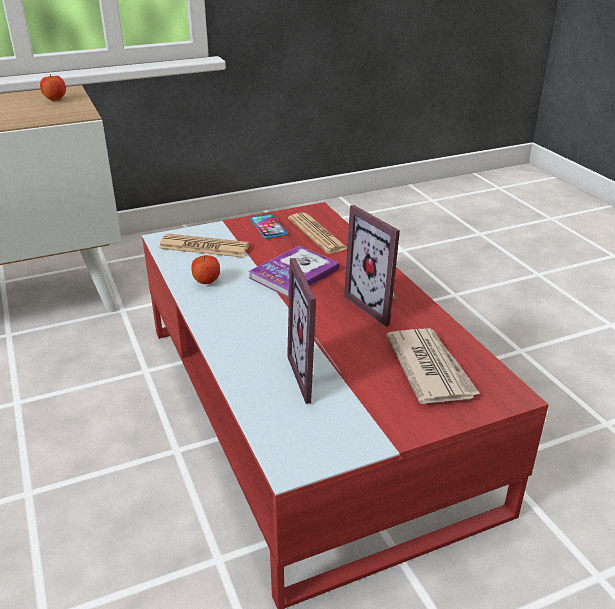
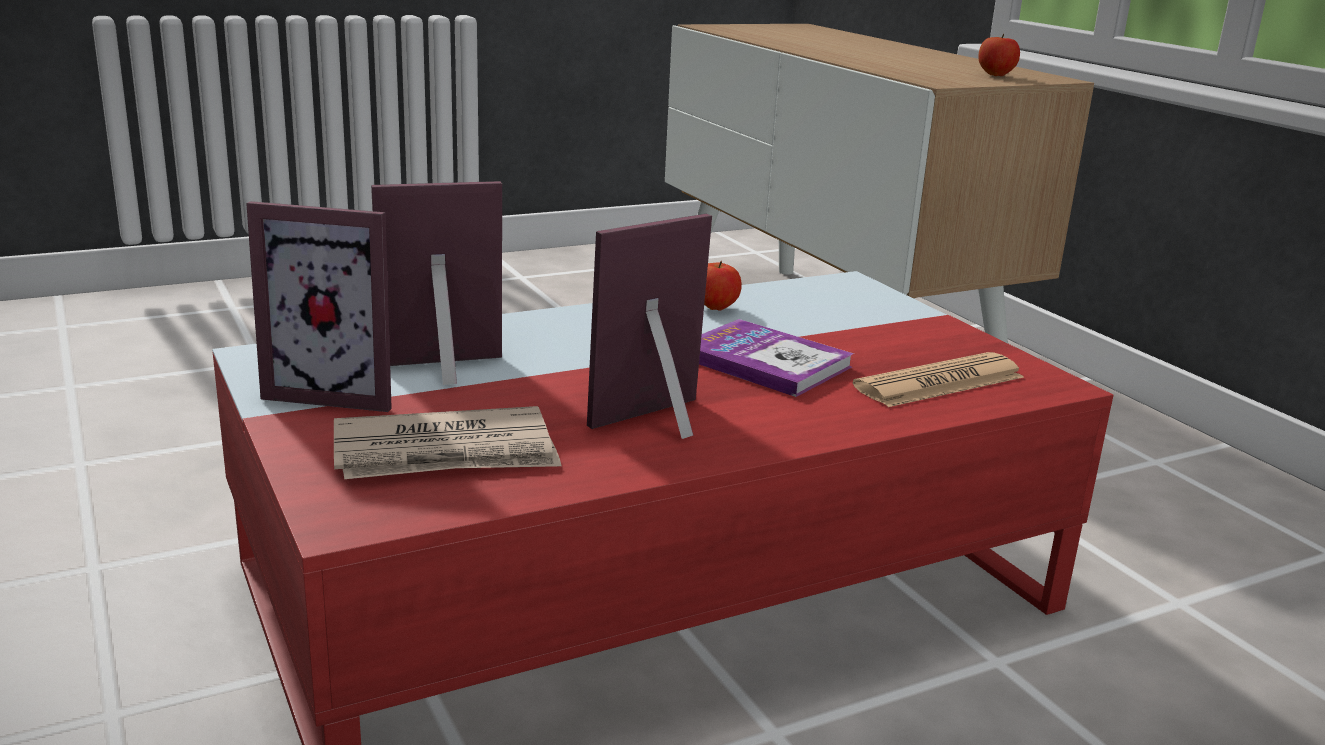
camera: 85 degrees right, 10 degrees down
newspaper [158,234,250,258] -> none
phone [250,214,288,239] -> none
none -> picture frame [246,201,392,412]

